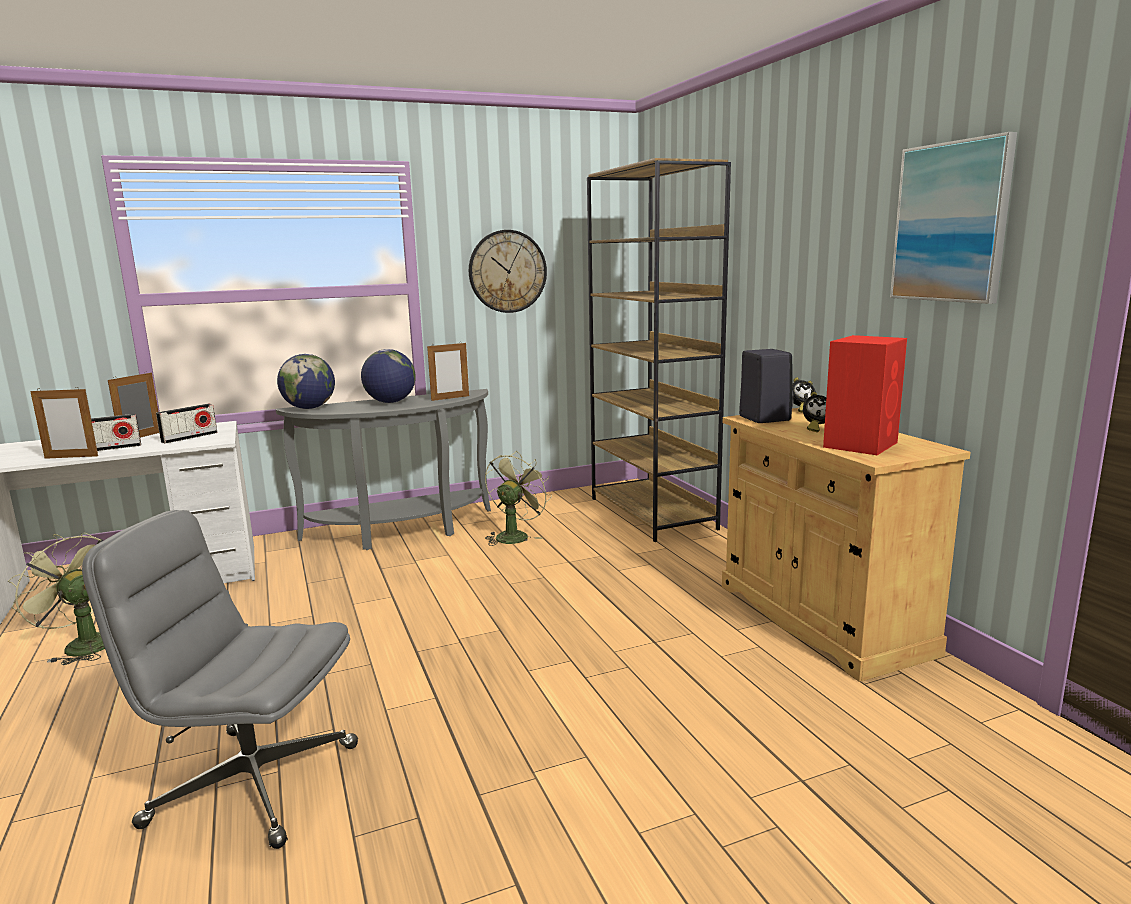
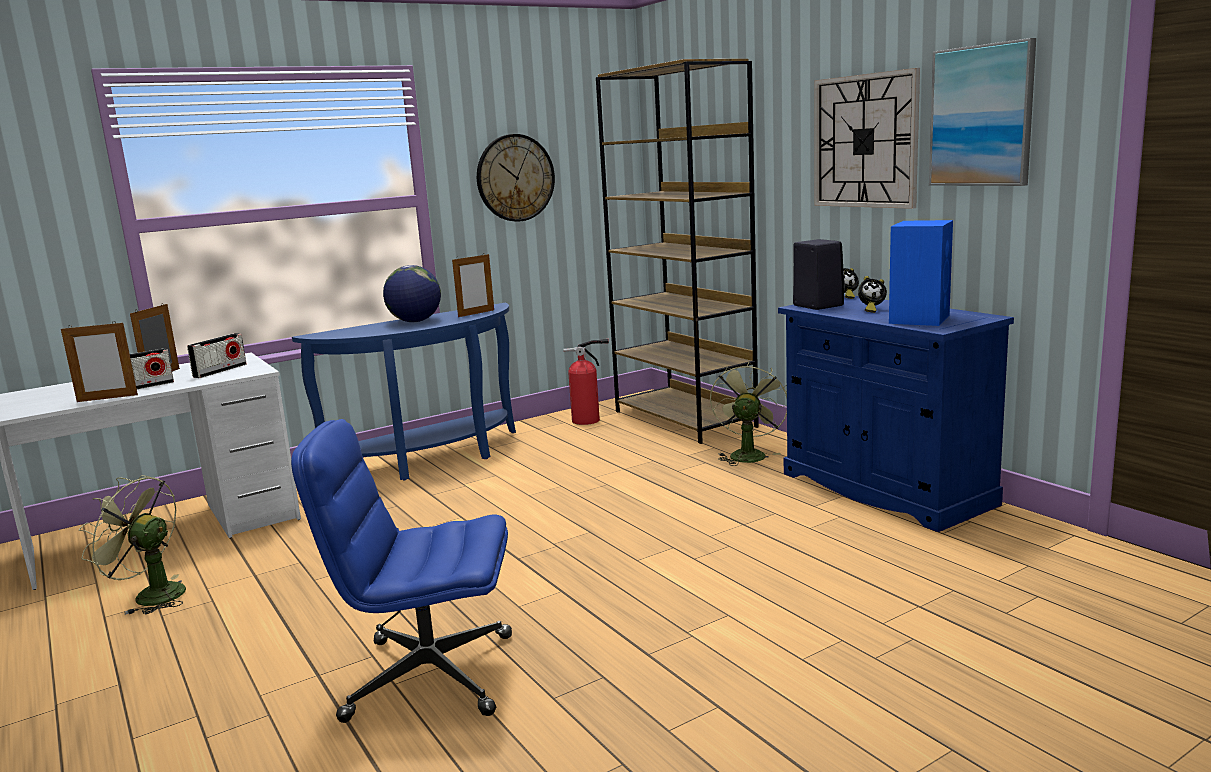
camera: 10 degrees left, 0 degrees up
grey office chair [82,510,358,849] -> blue office chair [291,419,512,723]
grey console table [276,389,491,550] -> blue console table [292,303,516,481]
globe [277,354,335,409] -> none
green fan [485,451,552,546] -> green fan moved to [710,361,787,466]
beige cabinet [722,408,971,682] -> blue cabinet [778,294,1014,532]
red speaker [823,335,907,455] -> blue speaker [889,220,953,326]
none -> fire extinguisher [563,339,609,425]
none -> wall clock [814,68,920,209]

